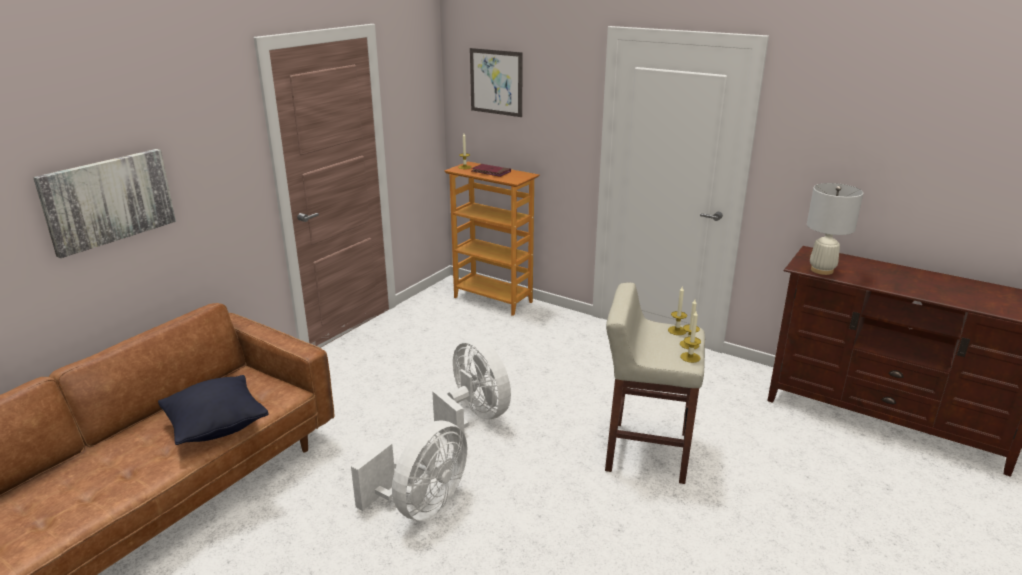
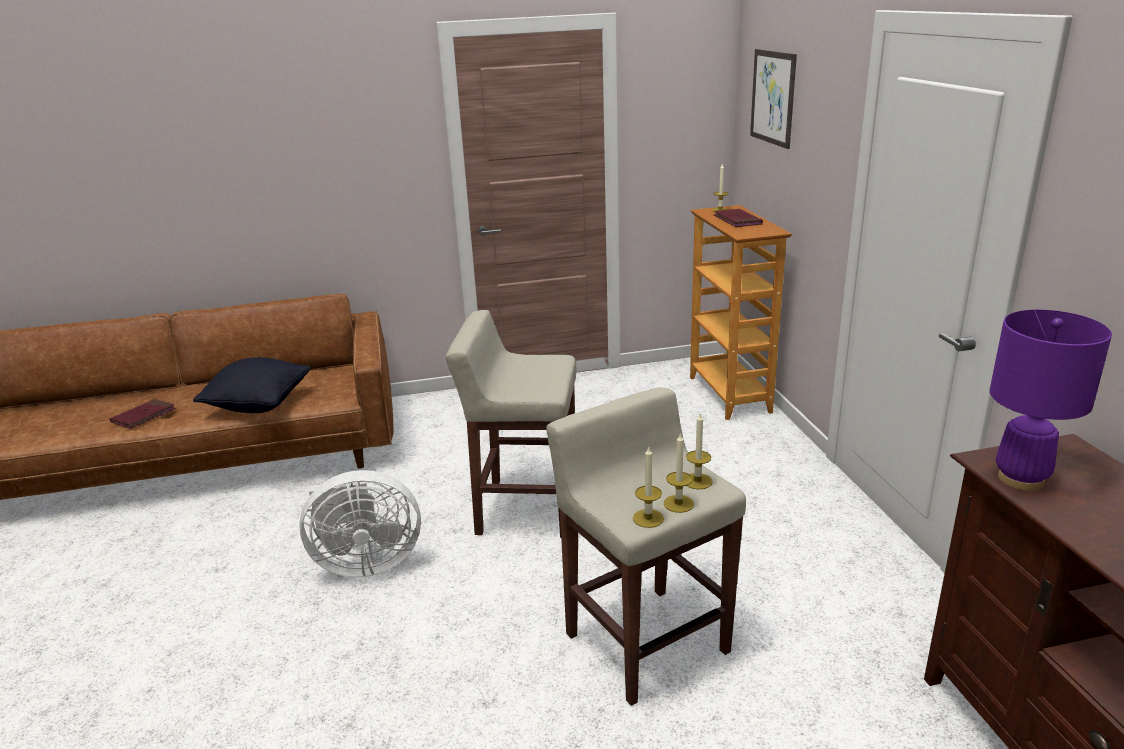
camera: 45 degrees right, 0 degrees up
picture [33,149,176,258] -> none
white fan [432,338,511,446] -> beige stool [446,310,577,538]
white table lamp [807,183,863,275] -> purple table lamp [990,310,1112,491]
none -> red book [110,399,176,429]

